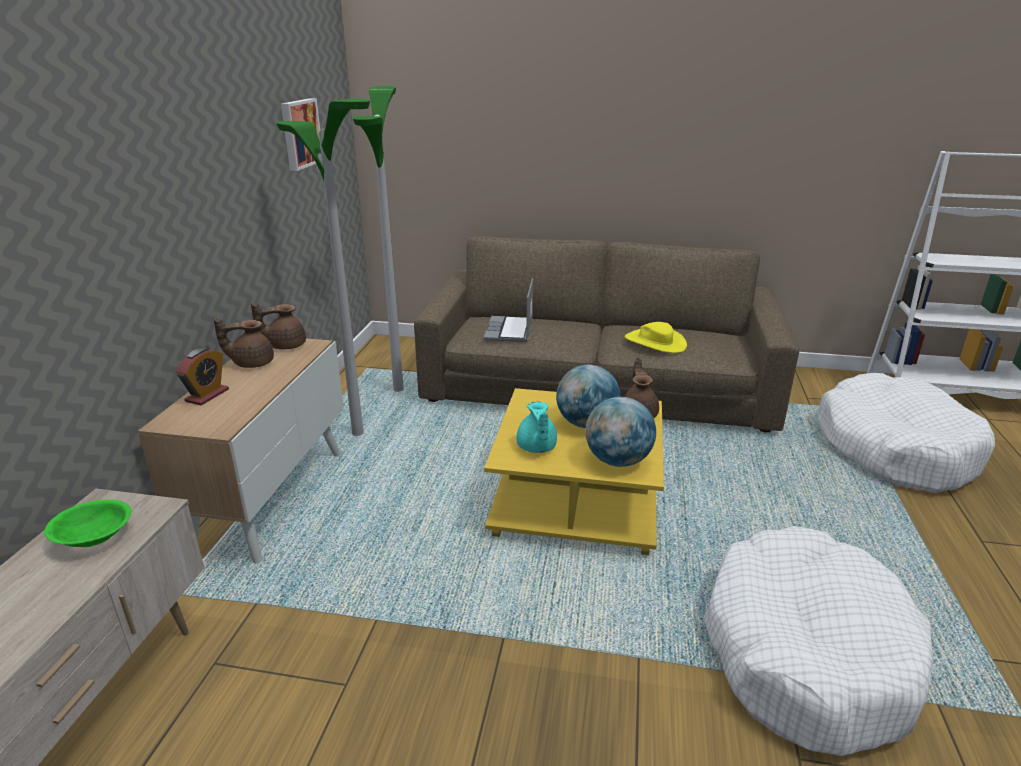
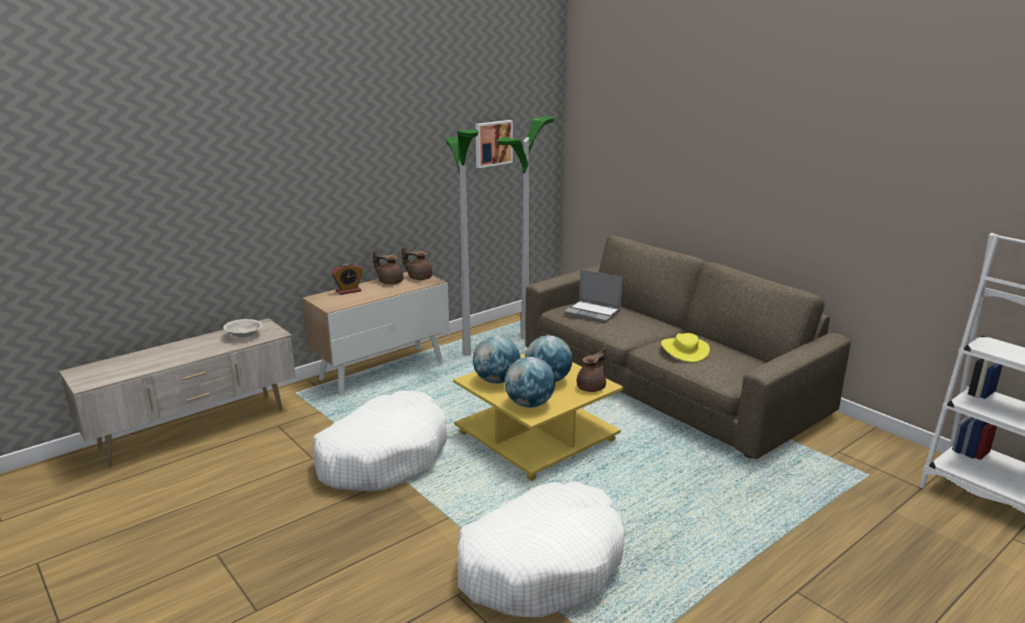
camera: 40 degrees right, 5 degrees down
green bowl [44,500,131,548] -> beige bowl [223,319,263,338]
laptop [484,278,533,342] -> laptop turned 105 degrees counterclockwise [564,269,622,323]
turquoise teapot [516,401,557,453] -> globe [473,336,521,384]
white dog bed [818,373,995,493] -> white dog bed moved to [313,390,447,492]

